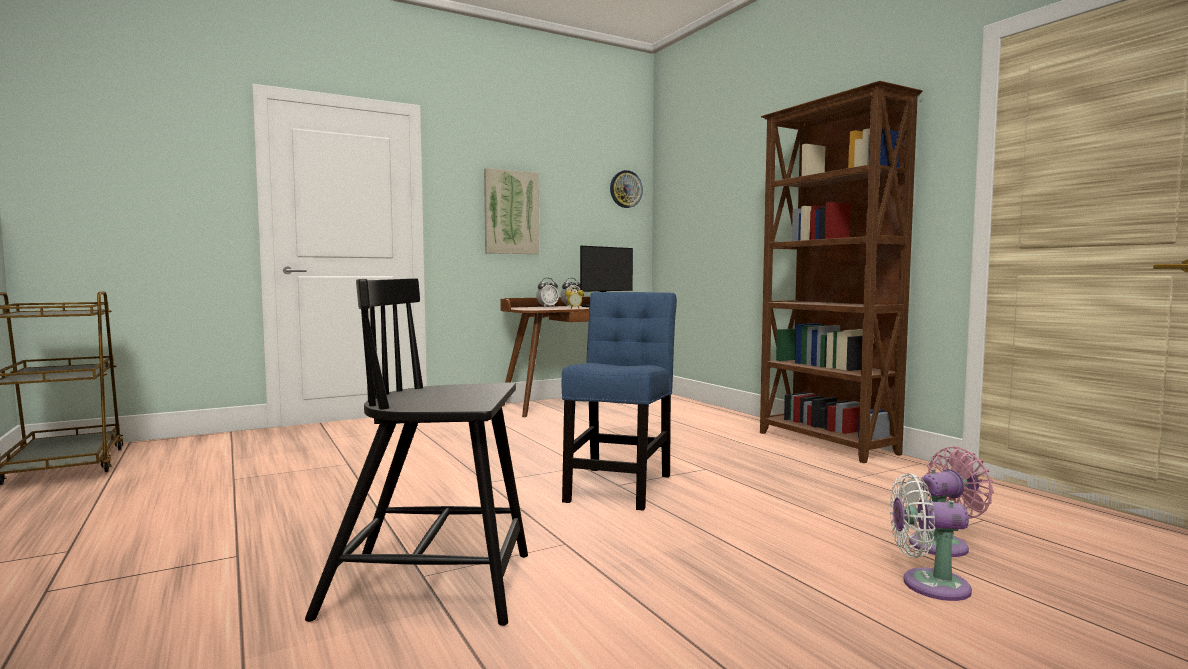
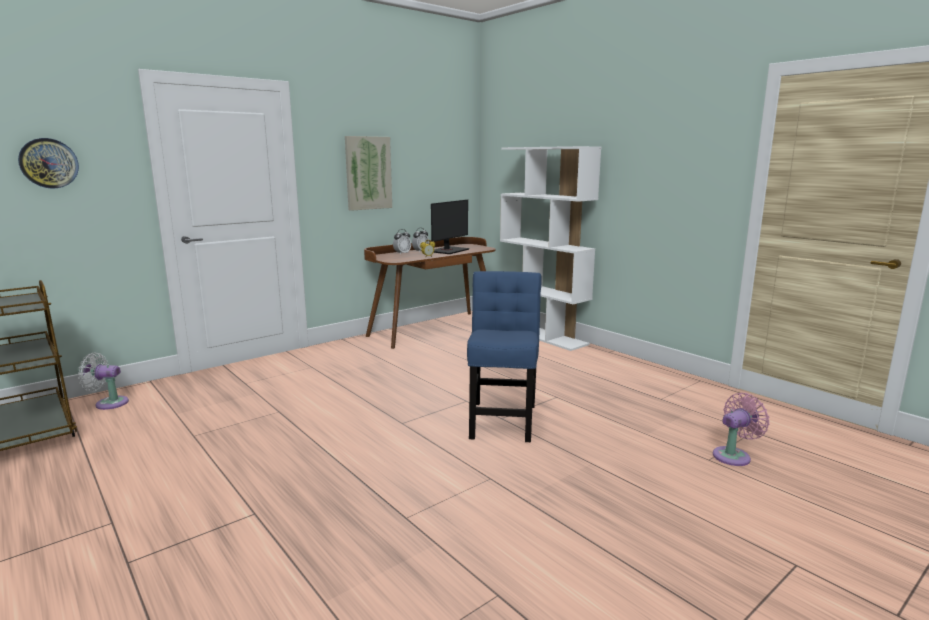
camera: 10 degrees left, 10 degrees up
black chair [305,278,528,626] -> none
wall clock [610,170,643,208] -> wall clock moved to [18,138,79,188]
brown bookcase [760,81,923,463] -> none
white fan [890,473,972,601] -> white fan moved to [78,353,129,410]
none -> white bookcase [500,146,601,351]

